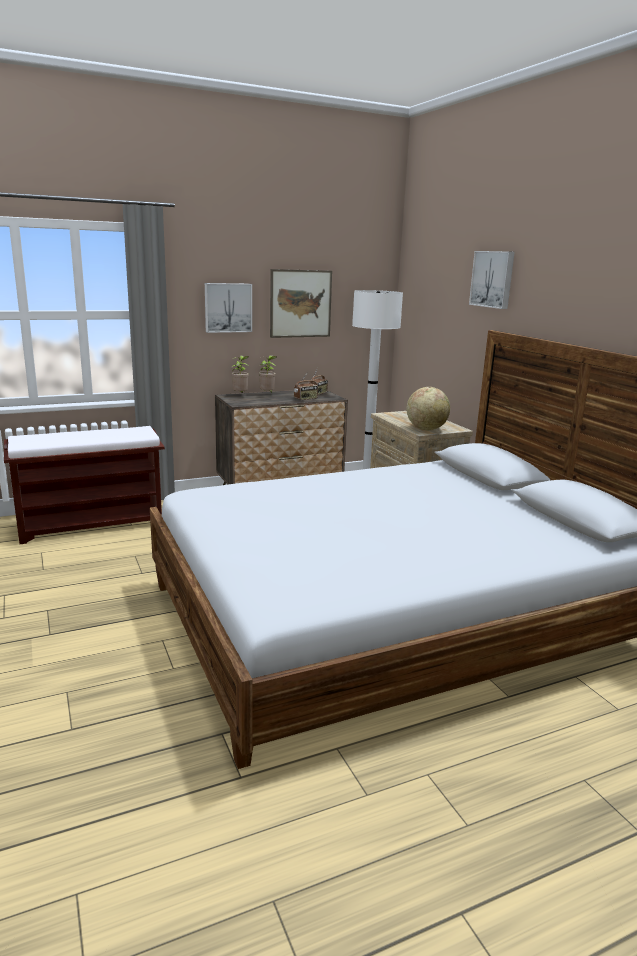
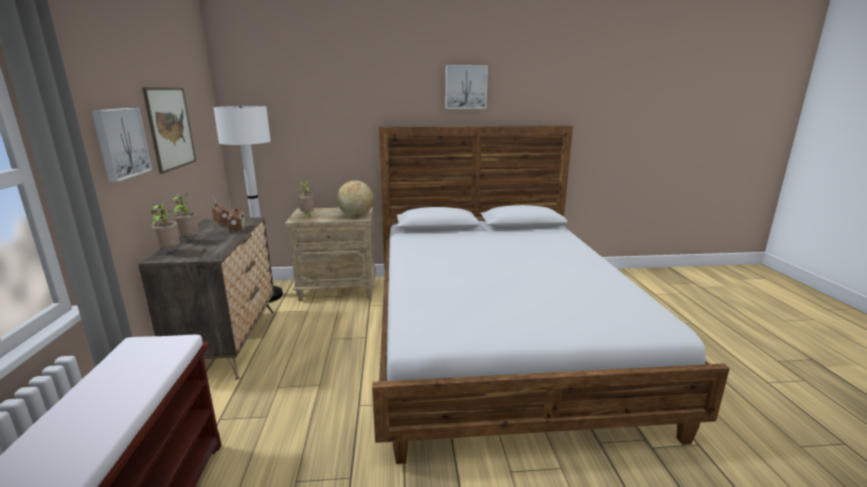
camera: 70 degrees left, 0 degrees up
picture [469,251,515,309] -> picture moved to [446,65,488,109]
none -> potted plant [297,181,314,217]

